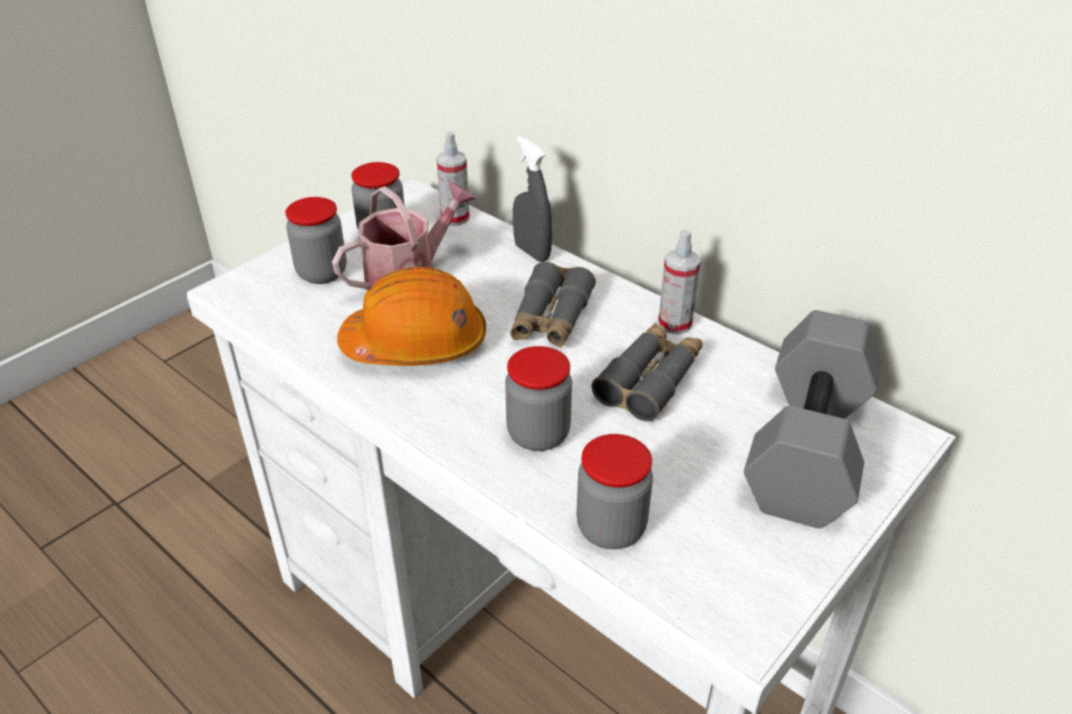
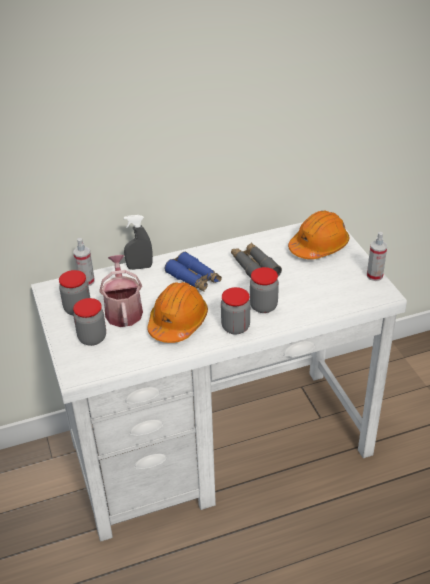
camera: 60 degrees left, 0 degrees up
grey binoculars [510,262,596,348] -> blue binoculars [165,252,222,292]
jar [577,434,653,550] -> jar moved to [221,287,250,335]
spray bottle [658,230,701,334] -> spray bottle moved to [367,232,387,281]
grey dumbbell [744,310,882,528] -> orange hard hat [288,211,349,259]

